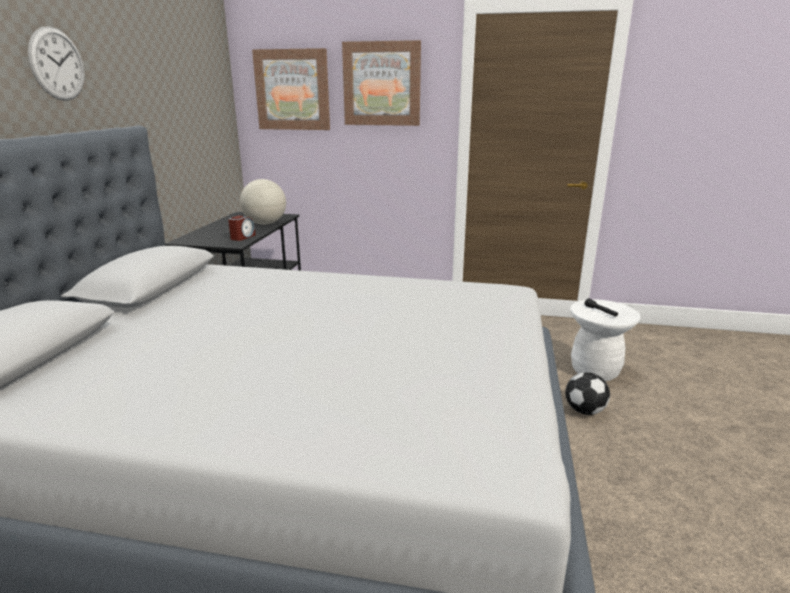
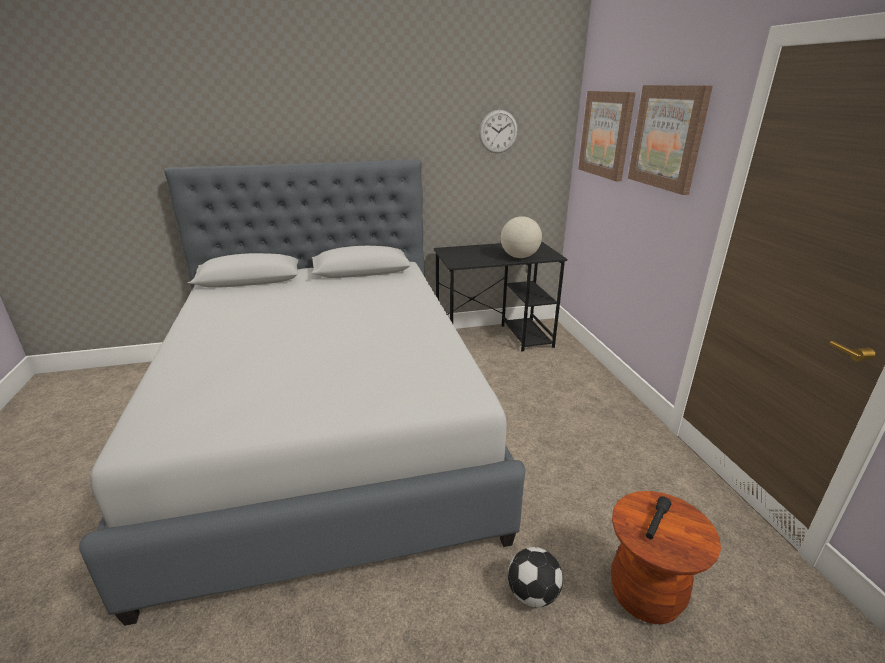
camera: 65 degrees right, 5 degrees up
wall clock [28,27,85,101] -> wall clock moved to [479,110,518,153]
alarm clock [228,215,255,241] -> none
white stool [570,299,641,381] -> brown stool [611,491,721,624]

